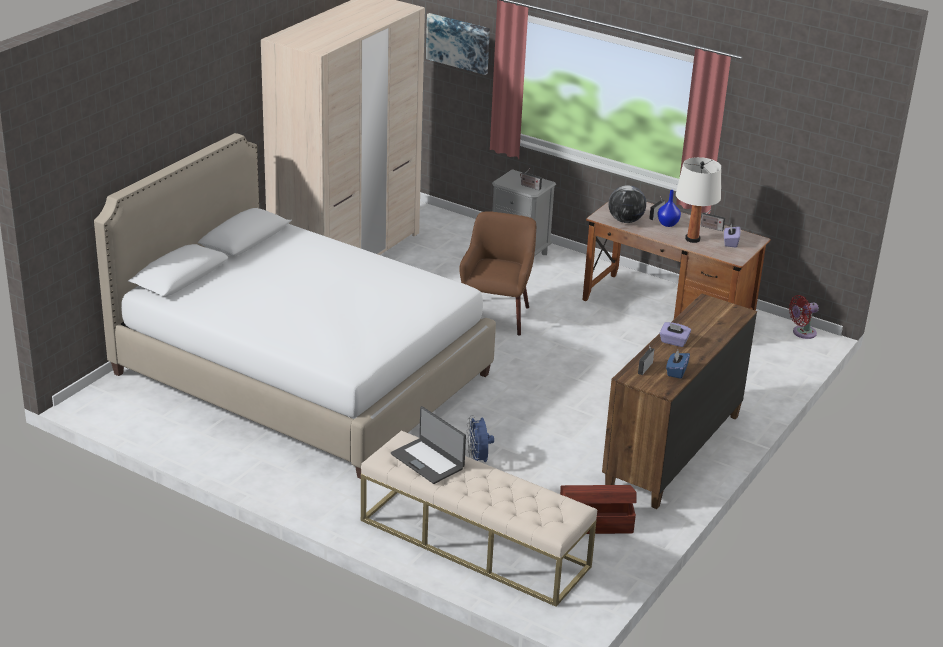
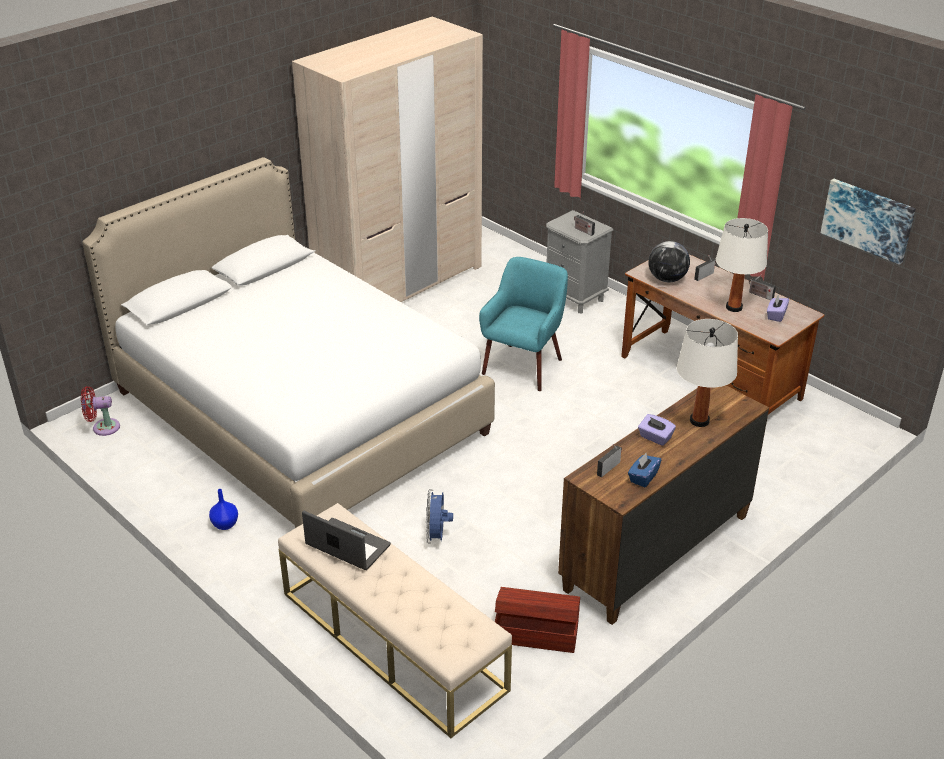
camera: 15 degrees right, 5 degrees up
laptop [391,406,466,484] -> laptop turned 150 degrees clockwise [302,510,391,570]
picture [426,13,490,75] -> picture moved to [821,179,916,265]
brown armchair [459,211,536,335] -> turquoise armchair [479,257,568,391]
blue vase [657,190,681,227] -> blue vase moved to [209,489,238,530]
red fan [789,295,819,339] -> red fan moved to [81,386,120,436]
none -> white table lamp [677,319,738,427]

